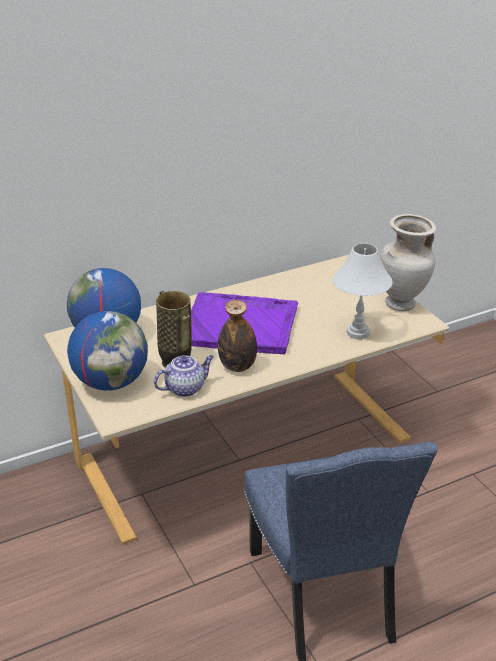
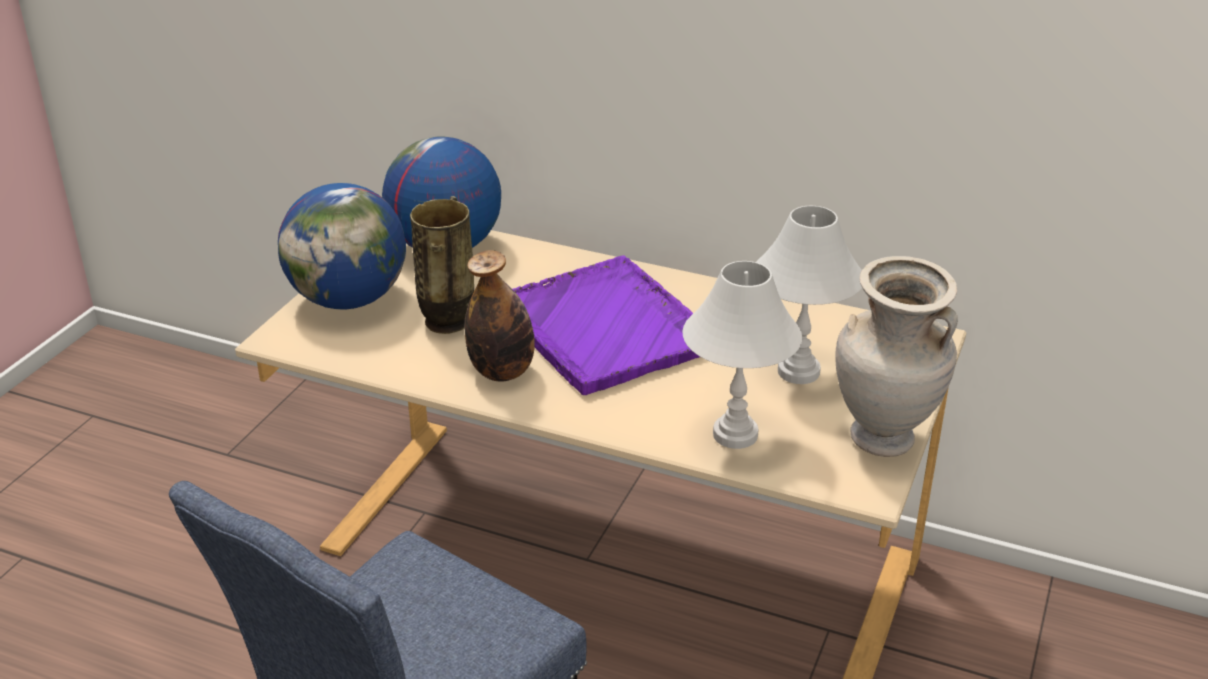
camera: 50 degrees right, 0 degrees up
teapot [154,355,214,397] -> none
none -> white table lamp [756,206,862,384]

